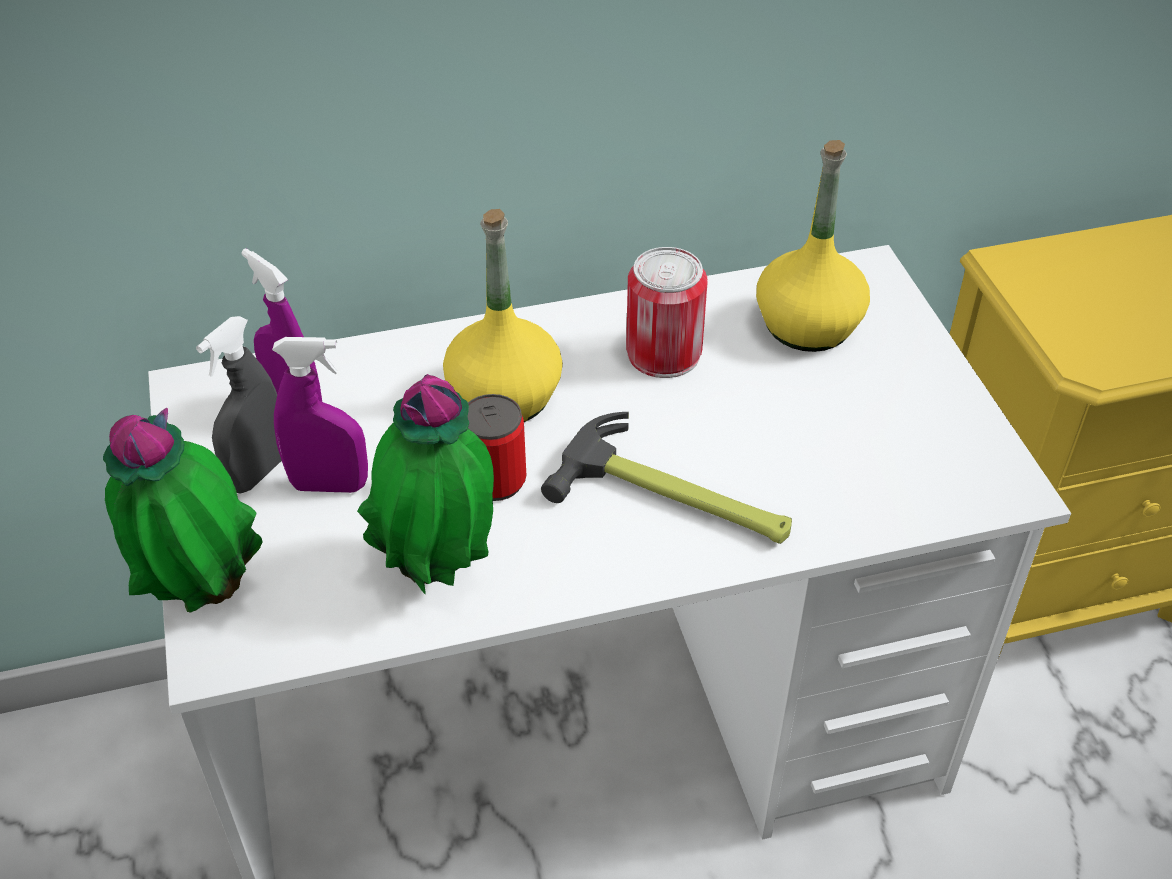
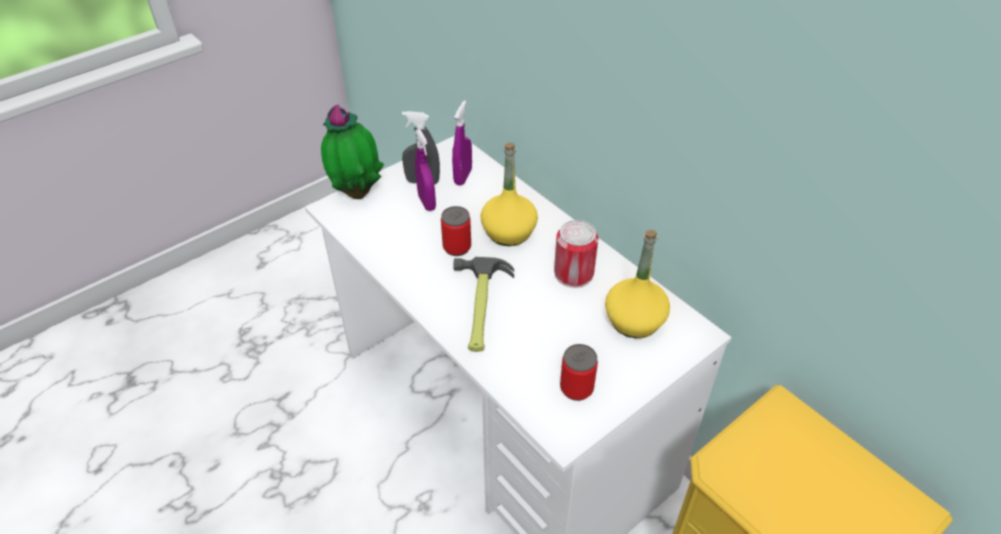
camera: 65 degrees right, 0 degrees up
potted plant [357,374,494,595] -> none
none -> can [560,344,598,401]

